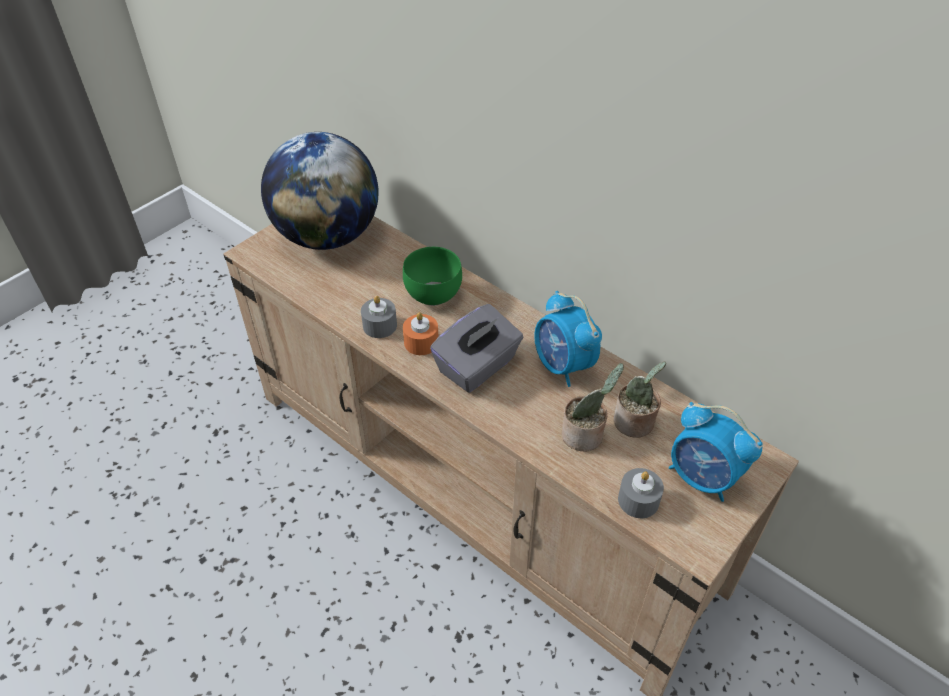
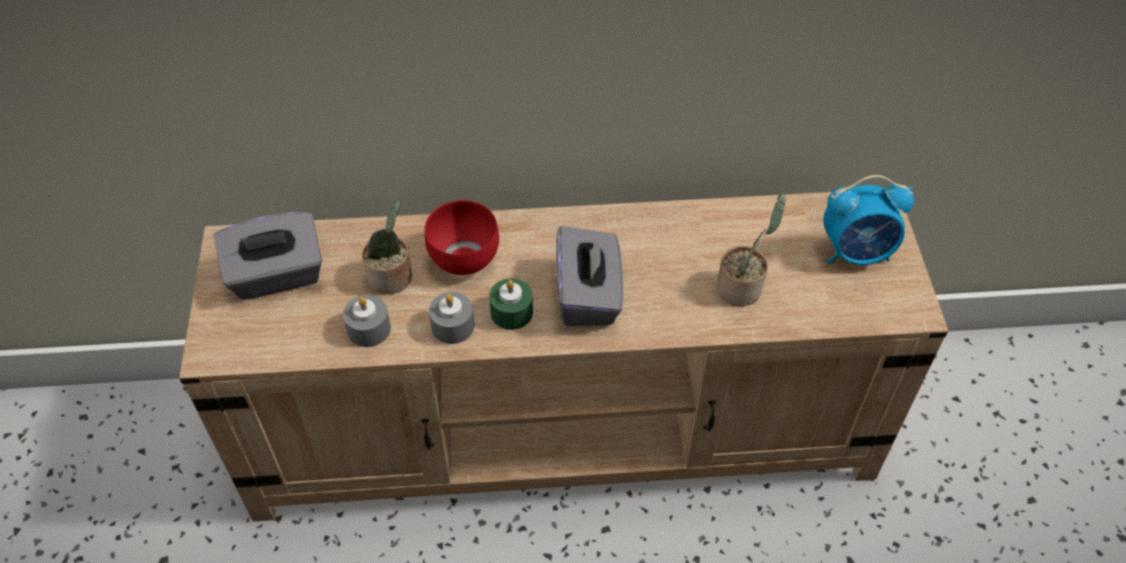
camera: 45 degrees left, 5 degrees up
globe [261,132,379,250] -> grey tissue box [213,212,322,300]
green bowl [403,247,462,306] -> red bowl [424,200,499,275]
orange candle [403,312,439,355] -> green candle [489,278,533,330]
alarm clock [534,291,602,387] -> none
potted plant [613,361,666,438] -> potted plant moved to [362,201,412,295]
grey candle [618,468,664,518] -> grey candle moved to [343,295,391,347]

